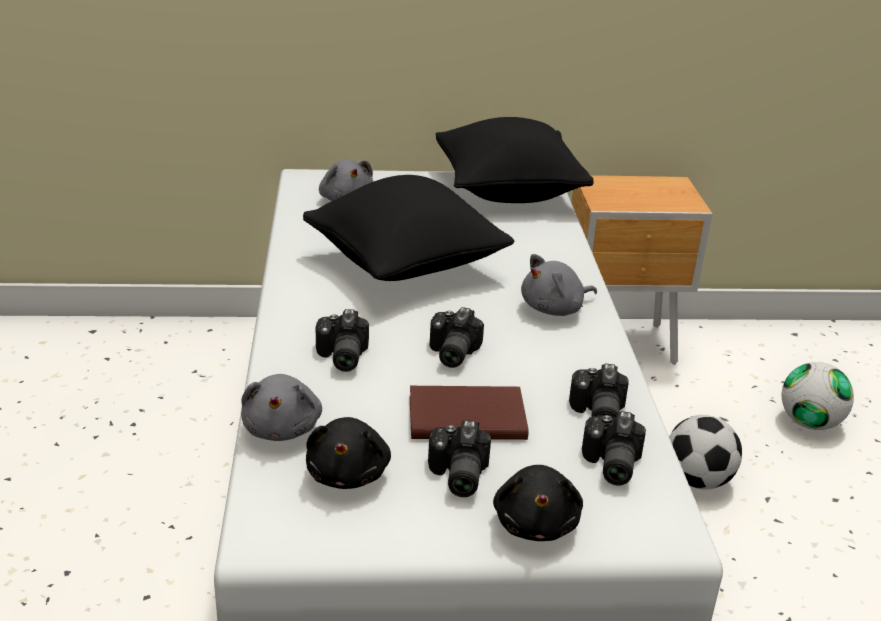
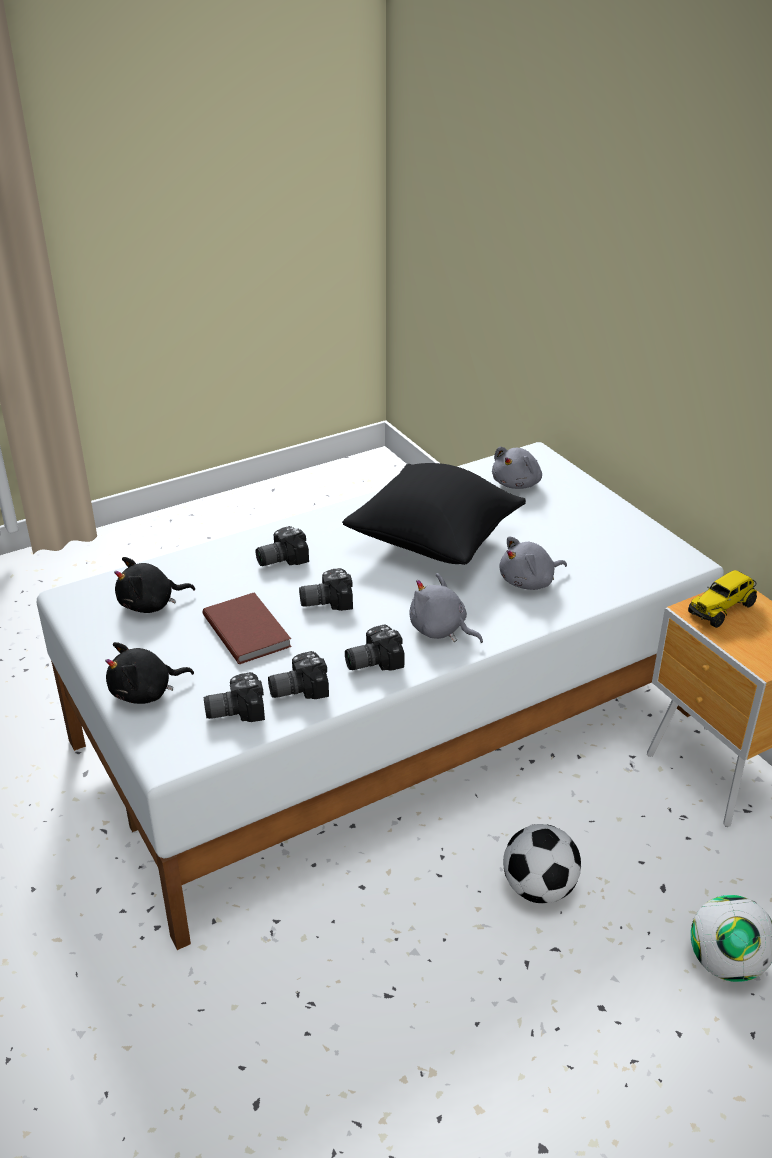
camera: 65 degrees right, 5 degrees up
grey plush toy [241,374,322,441] -> grey plush toy moved to [499,536,567,590]
camera [428,420,491,497] -> camera moved to [345,624,405,671]
black pillow [436,117,594,203] -> none
none -> toy truck [688,570,757,628]

